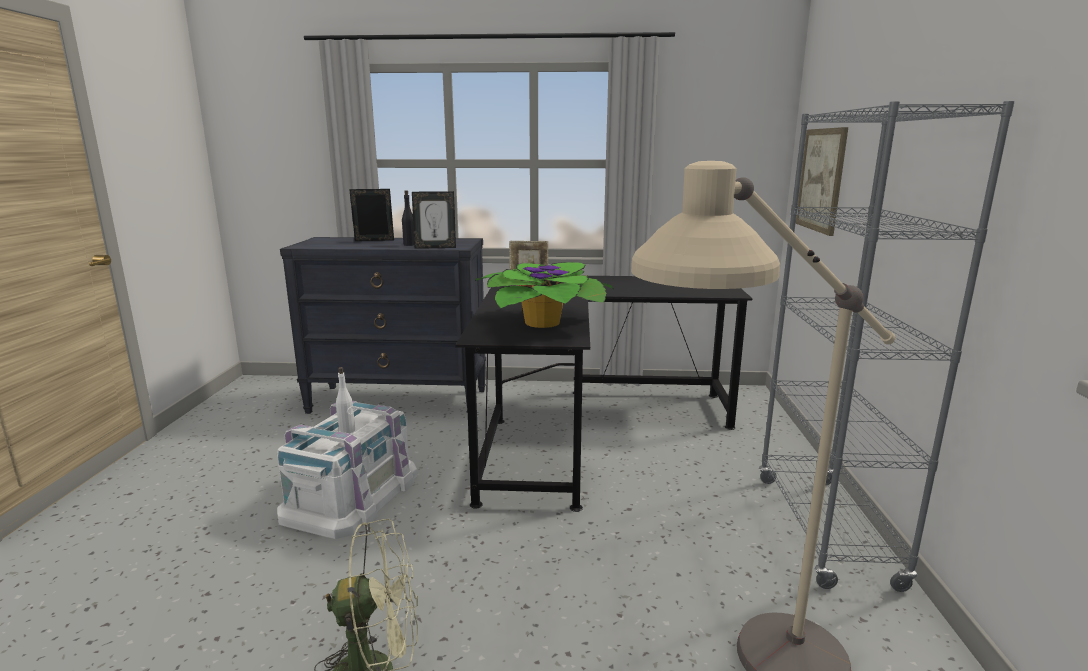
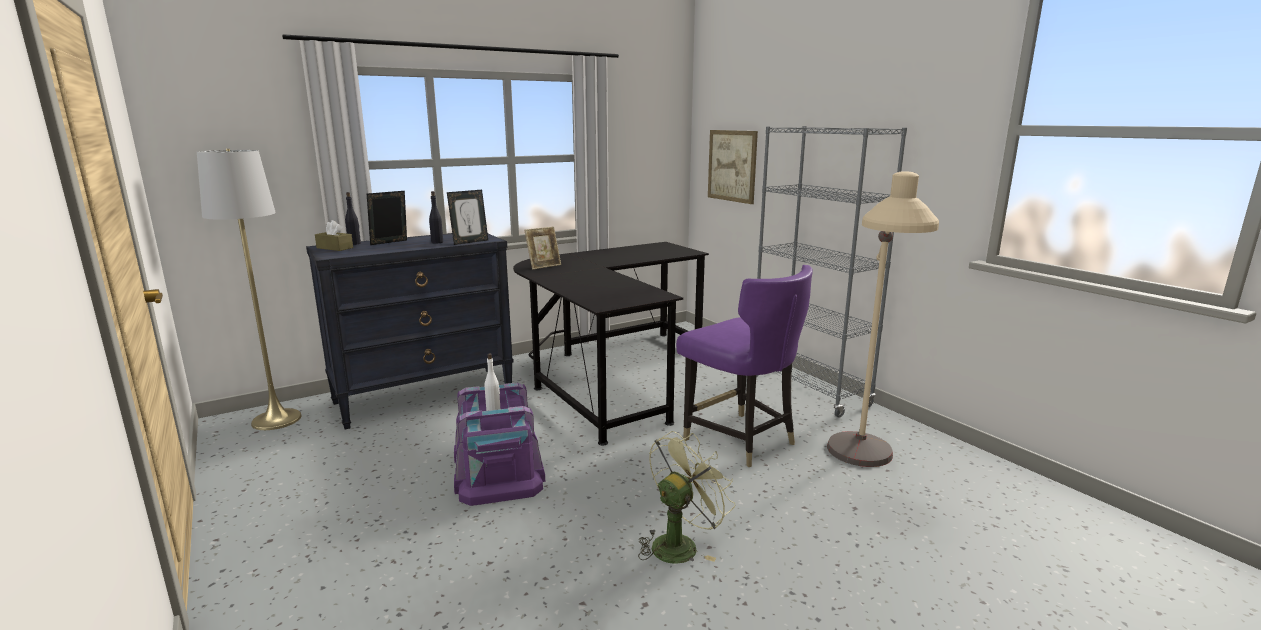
camera: 35 degrees left, 0 degrees up
white storage box [277,401,417,539] -> purple storage box [454,382,545,506]
potted plant [475,262,614,328] -> none
none -> grey floor lamp [197,149,302,430]
none -> brown tissue box [315,220,353,251]
none -> black bottle [345,192,361,245]
none -> purple chair [676,265,813,467]

